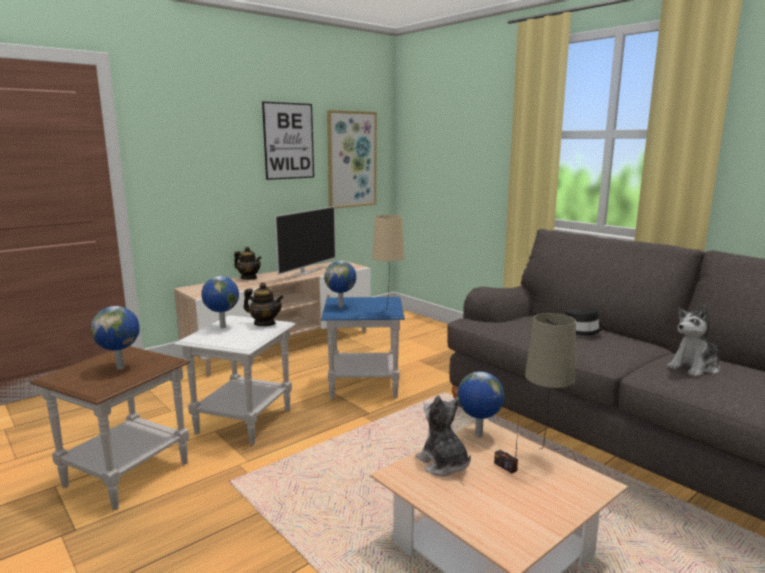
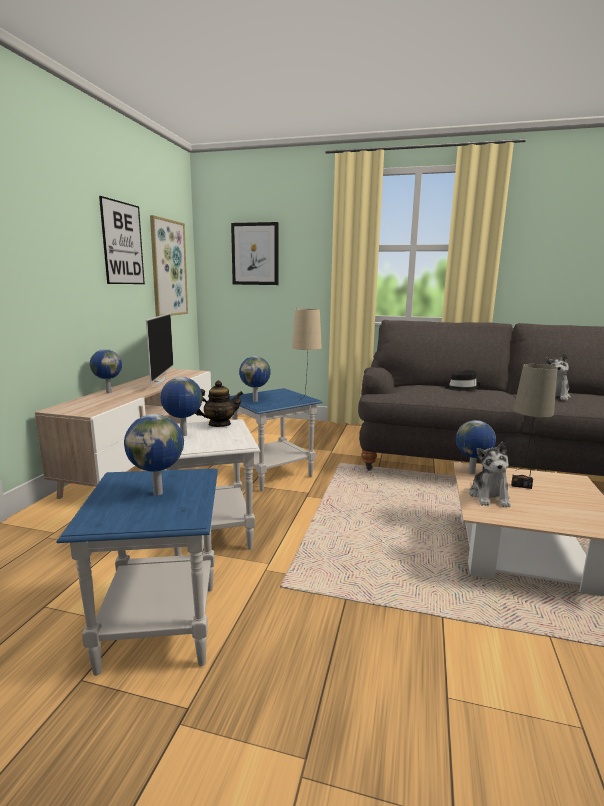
camera: 35 degrees left, 0 degrees up
brown side table [30,346,190,510] -> blue side table [56,468,218,676]
teapot [234,246,262,279] -> globe [90,349,122,393]
plush toy [416,395,471,477] -> plush toy turned 105 degrees counterclockwise [469,441,511,507]
none -> picture [231,222,279,285]

